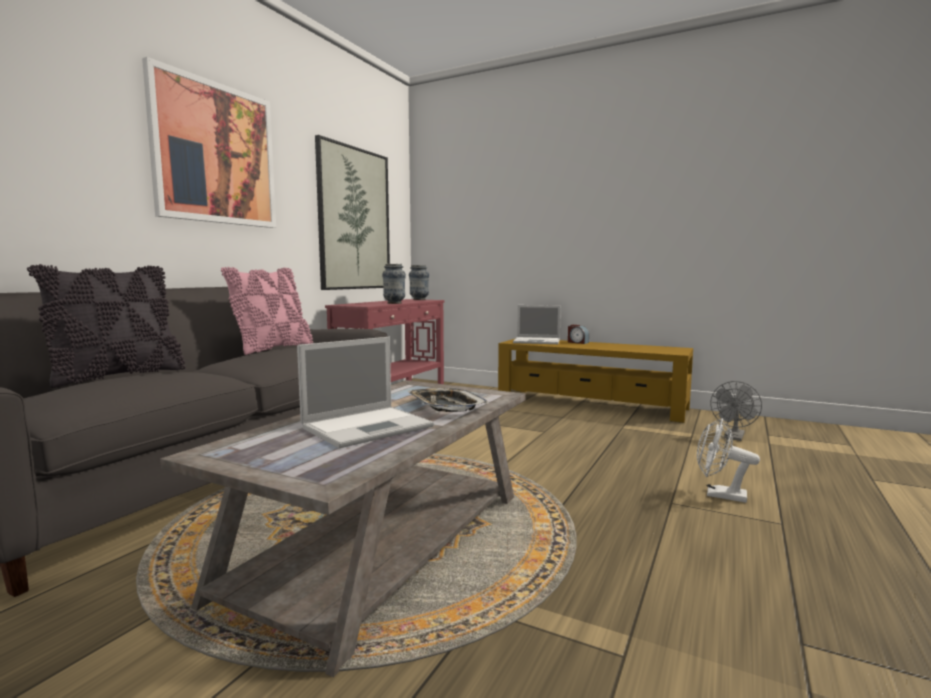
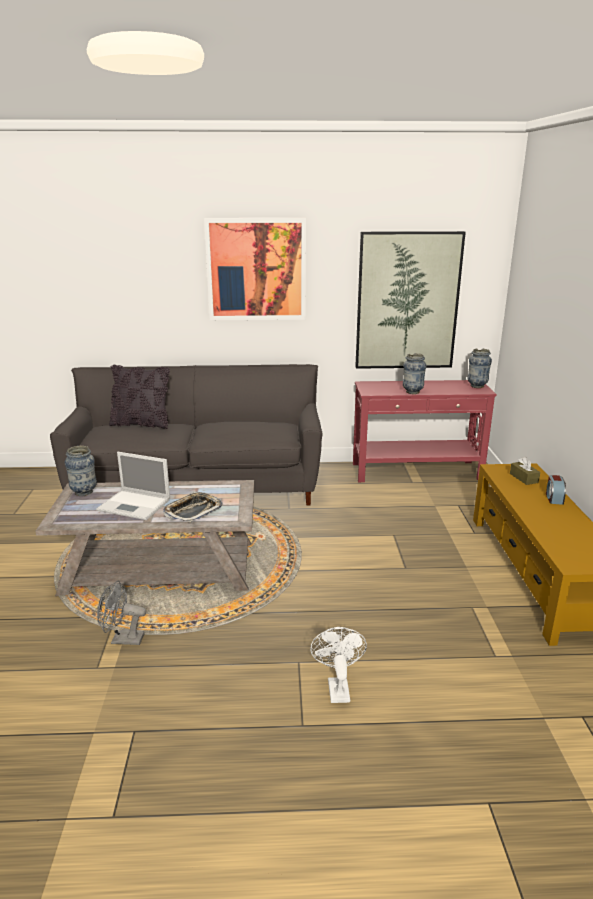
camera: 60 degrees right, 15 degrees up
pink pillow [221,267,313,355] -> none
laptop [513,305,561,344] -> brown tissue box [510,457,540,485]
grey fan [710,381,762,441] -> grey fan moved to [97,581,146,645]
none -> vase [65,446,97,496]

